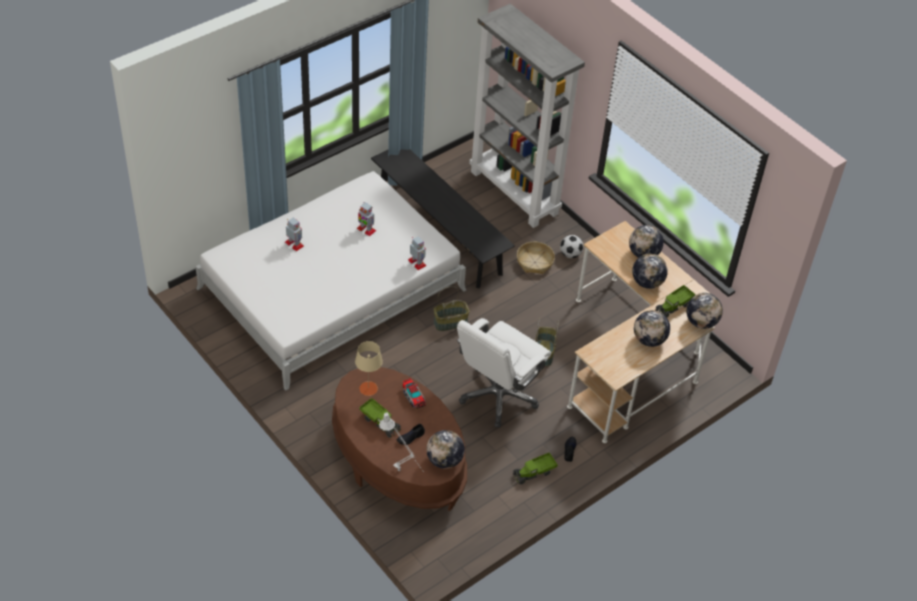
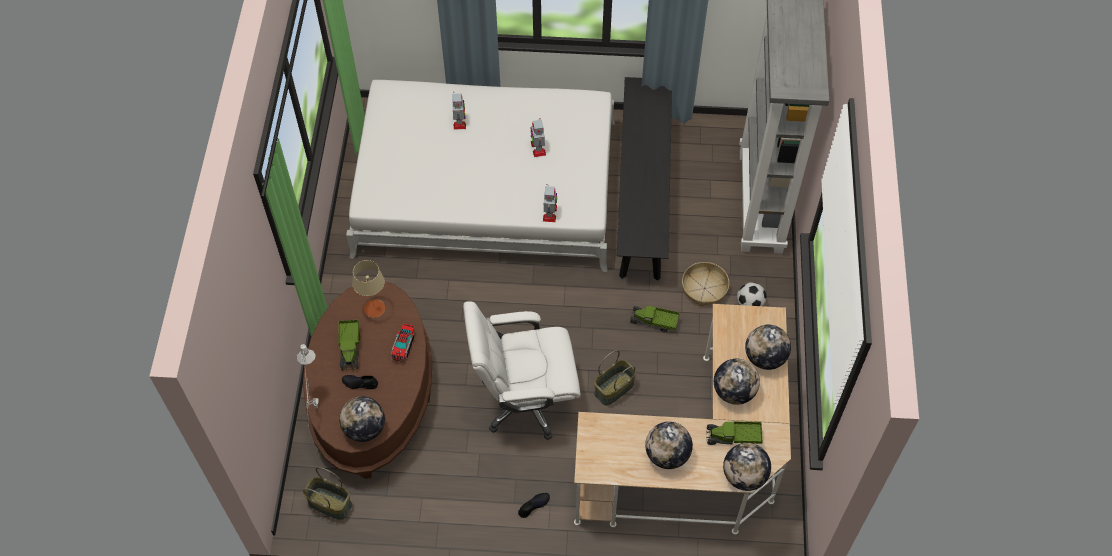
camera: 45 degrees right, 10 degrees up
basket [434,286,470,331] -> basket moved to [303,467,352,520]
toy truck [513,452,558,484] -> toy truck moved to [630,306,680,332]

